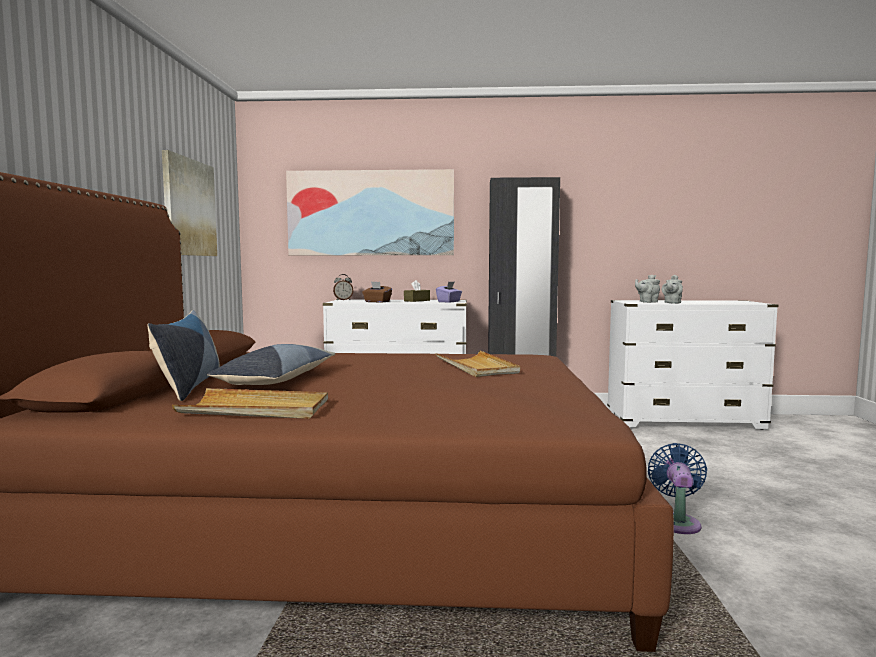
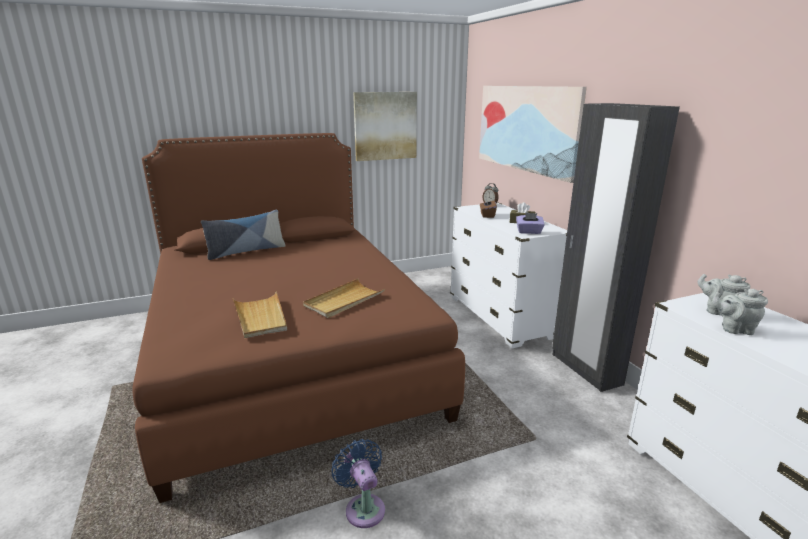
camera: 65 degrees right, 15 degrees up
beige tray [172,388,328,419] -> beige tray moved to [233,291,287,338]
pillow [207,344,335,385] -> none
blue fan [648,443,707,534] -> blue fan turned 105 degrees counterclockwise [331,439,385,528]

